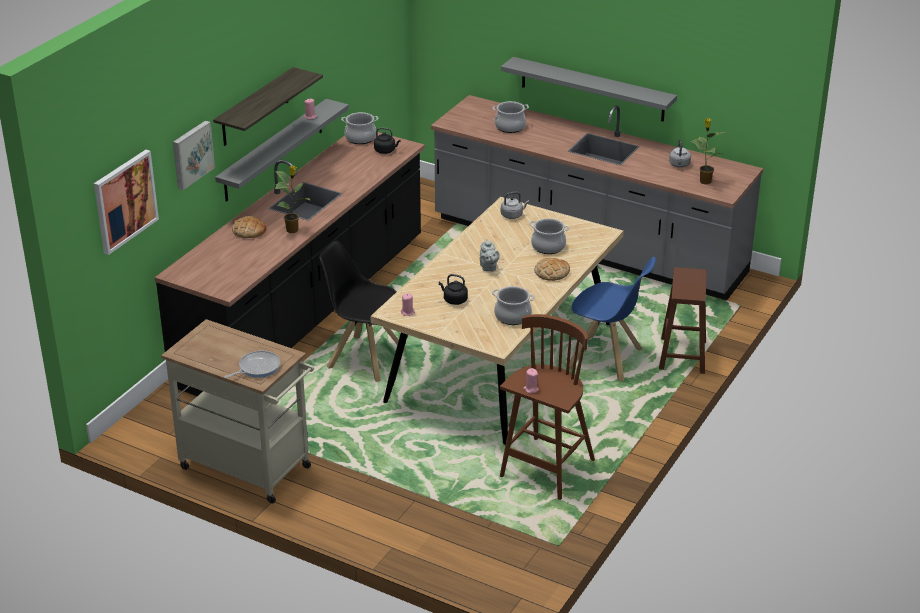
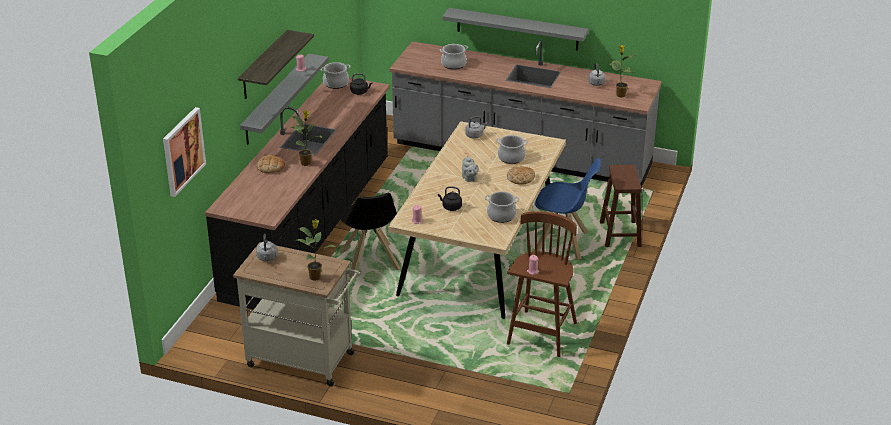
camera: 10 degrees left, 0 degrees up
picture [173,121,215,190] -> none
frying pan [225,351,280,378] -> potted plant [294,219,335,281]
black chair [319,241,407,382] -> black chair turned 120 degrees counterclockwise [339,193,400,278]
none -> grey kettle [256,234,278,261]

